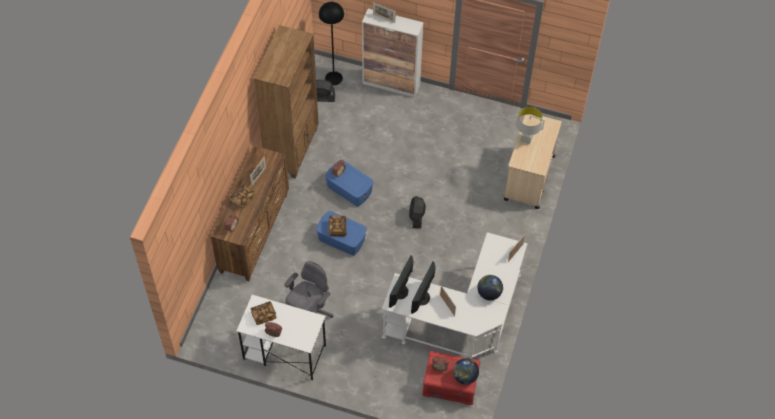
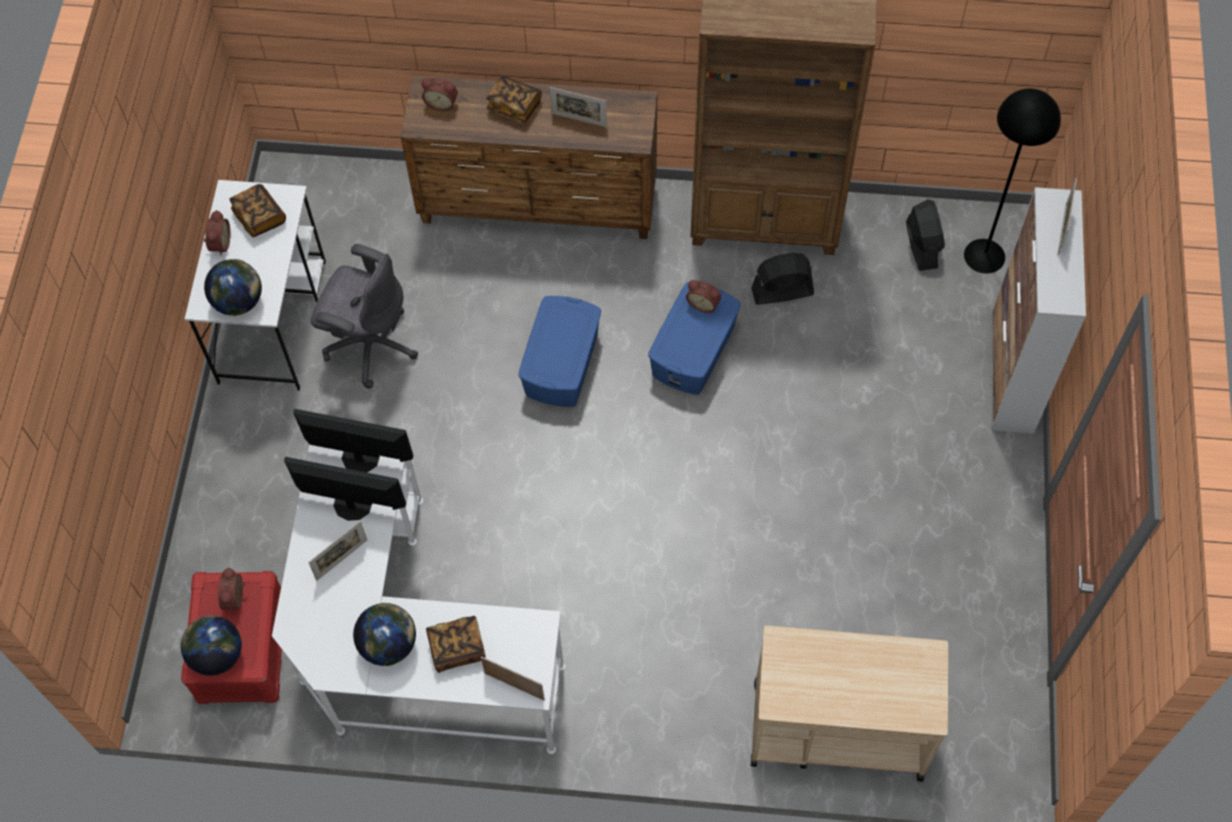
camera: 80 degrees right, 5 degrees up
book [329,216,347,236] -> book moved to [426,616,485,673]
black fan [409,196,426,228] -> black fan moved to [751,253,814,305]
grey table lamp [516,107,545,144] -> none
none -> globe [204,259,262,316]

